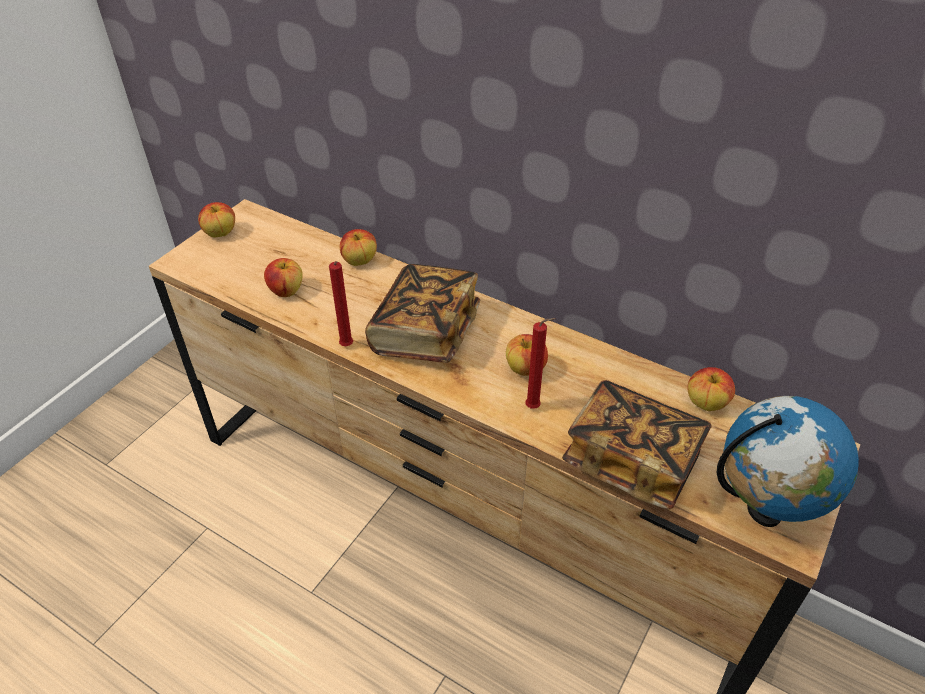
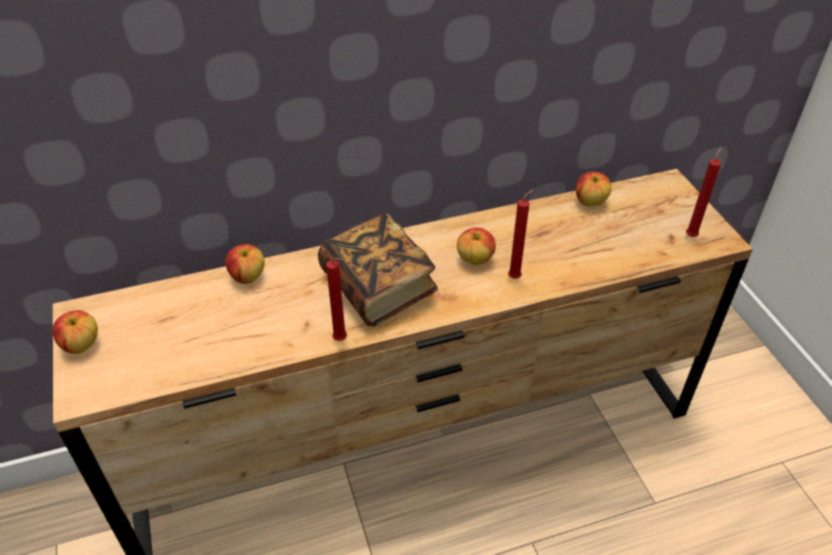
camera: 50 degrees left, 0 degrees up
apple [264,258,303,297] -> none
book [562,380,711,509] -> none
globe [717,396,859,527] -> red candle [686,147,722,237]

